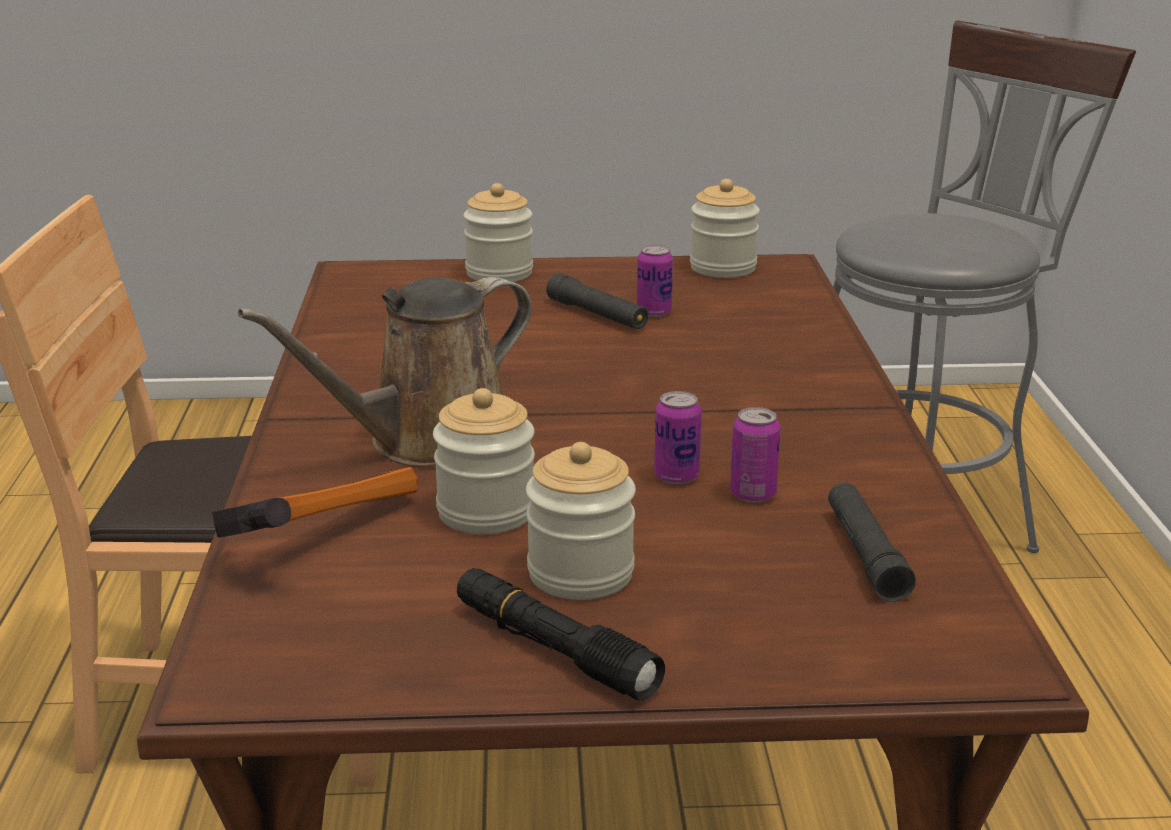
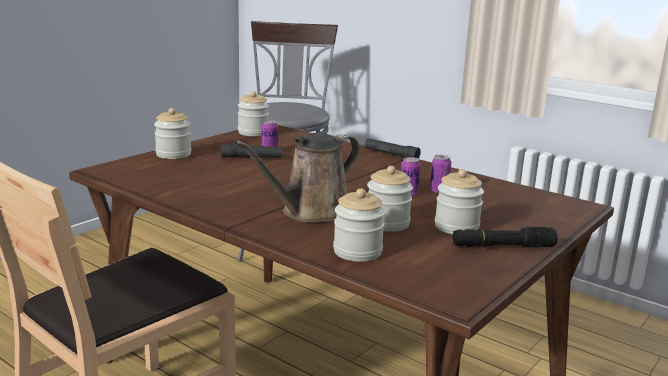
camera: 50 degrees left, 5 degrees down
hammer [212,467,418,538] -> jar [333,188,385,262]
brown watering can [238,277,532,467] -> brown watering can turned 45 degrees clockwise [234,133,359,223]
black flashlight [828,482,916,602] -> black flashlight moved to [365,138,421,159]

